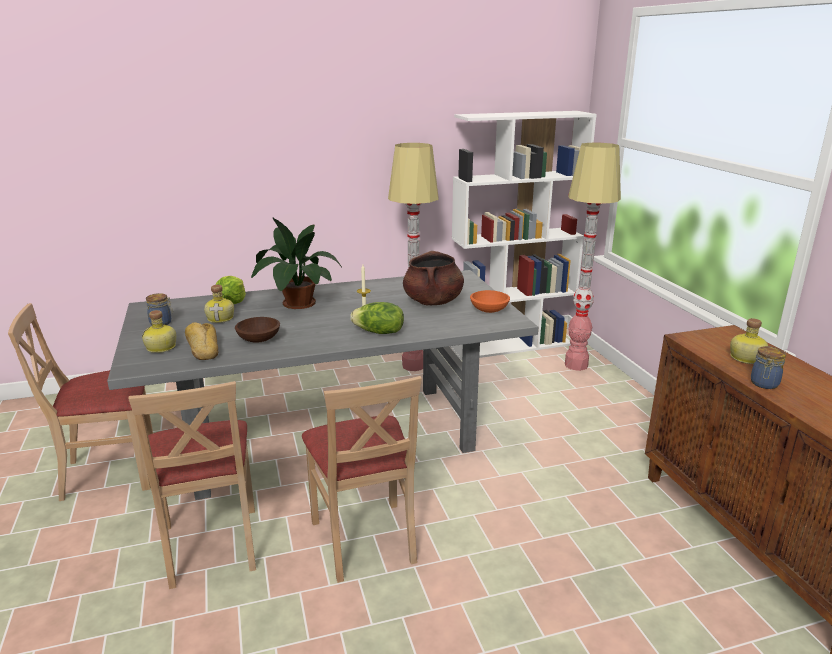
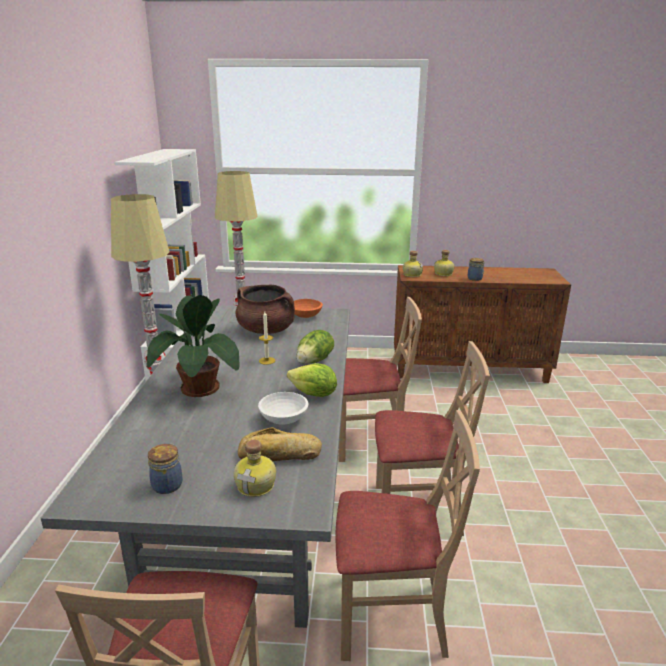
camera: 70 degrees left, 0 degrees up
bottle [204,285,234,323] -> bottle moved to [403,251,423,277]
lettuce [215,276,246,304] -> lettuce moved to [287,363,337,397]
brown bowl [235,317,280,343] -> white bowl [258,392,308,424]
none -> beige chair [339,297,422,462]

